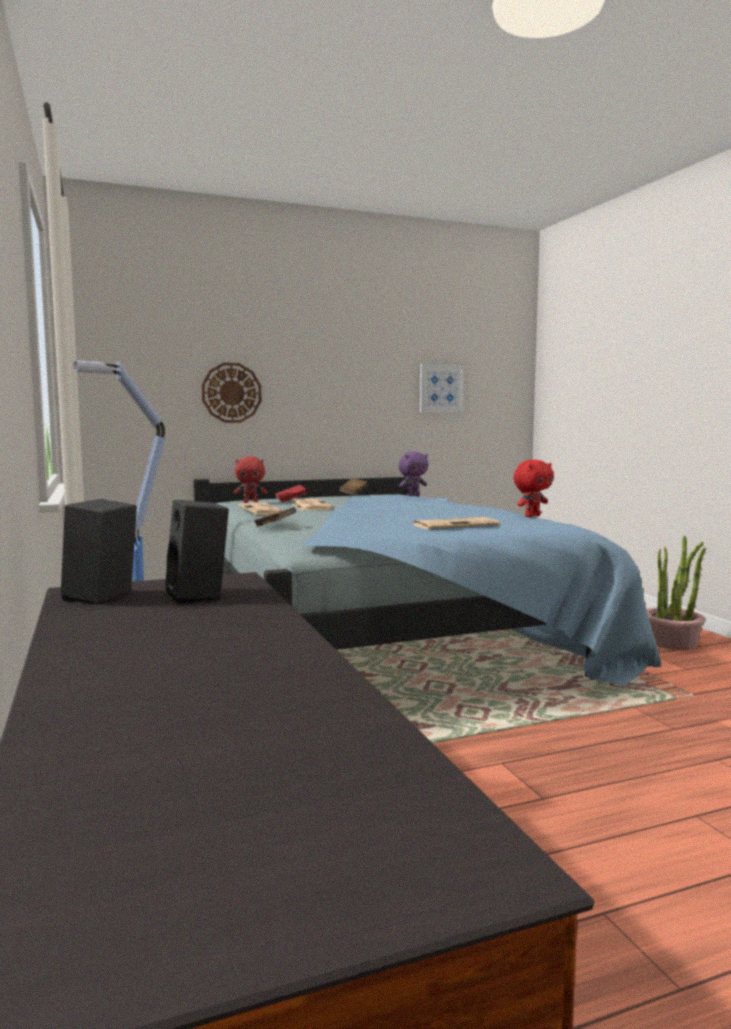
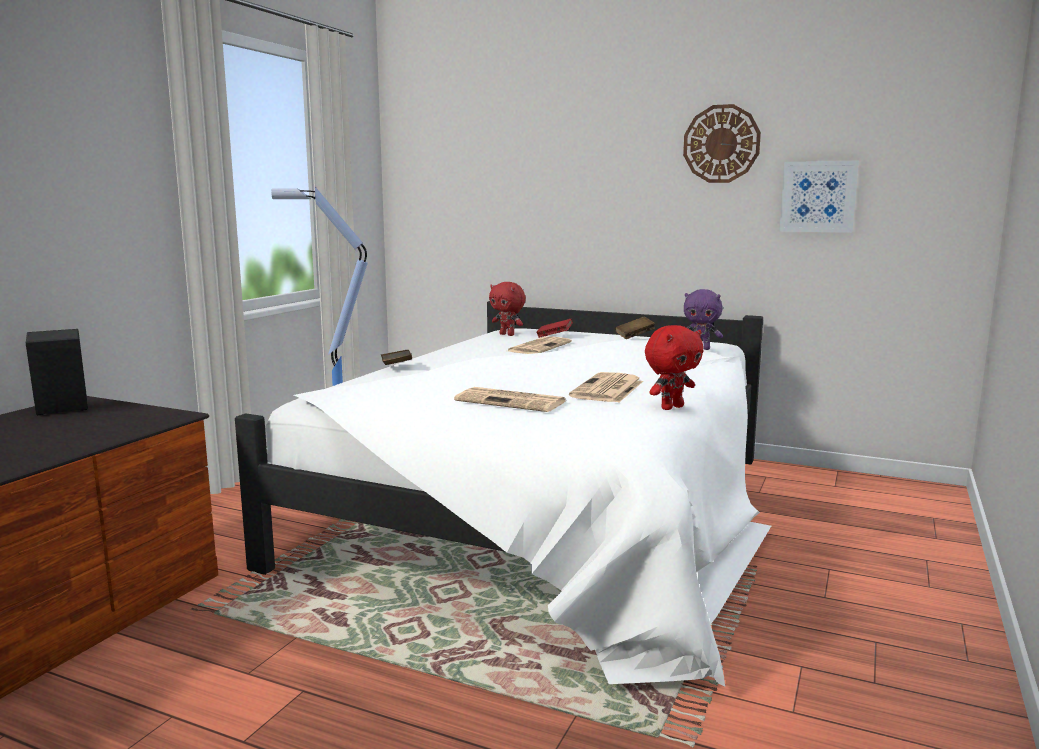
camera: 45 degrees right, 5 degrees up
black speaker [165,500,229,604] -> none
blue bed [193,477,661,686] -> white bed [235,301,771,686]
wall clock [202,363,261,423] -> wall clock moved to [683,104,761,183]
newspaper [238,502,283,515] -> newspaper moved to [569,372,643,403]
red plush toy [513,460,554,517] -> red plush toy turned 45 degrees counterclockwise [645,325,704,410]
potted plant [646,535,706,650] -> none

